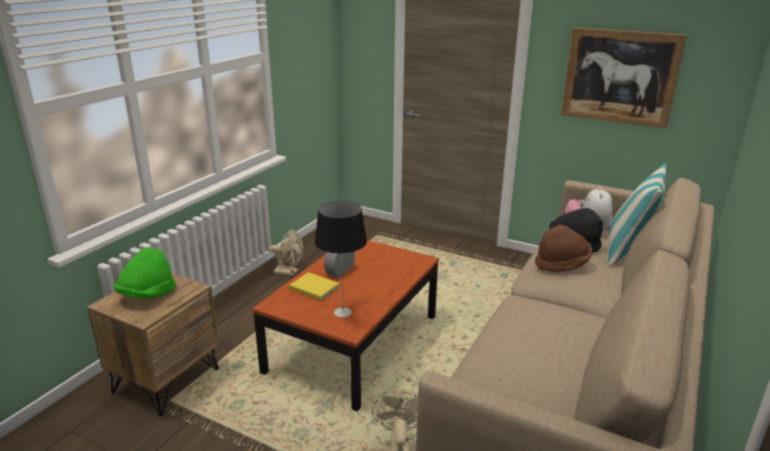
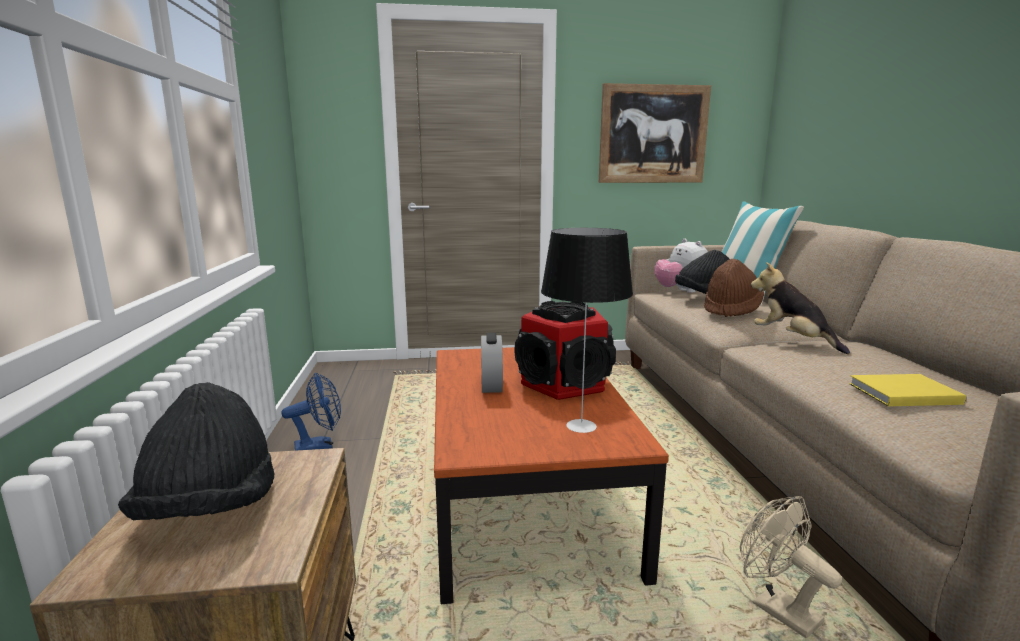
camera: 35 degrees left, 10 degrees down
green hat [114,248,176,298] -> black hat [118,382,275,520]
beige fan [269,229,303,276] -> blue fan [281,372,341,451]
yellow book [289,272,340,301] -> yellow book moved to [849,374,966,406]
none -> speaker [514,301,616,400]
none -> plush toy [751,262,850,354]

